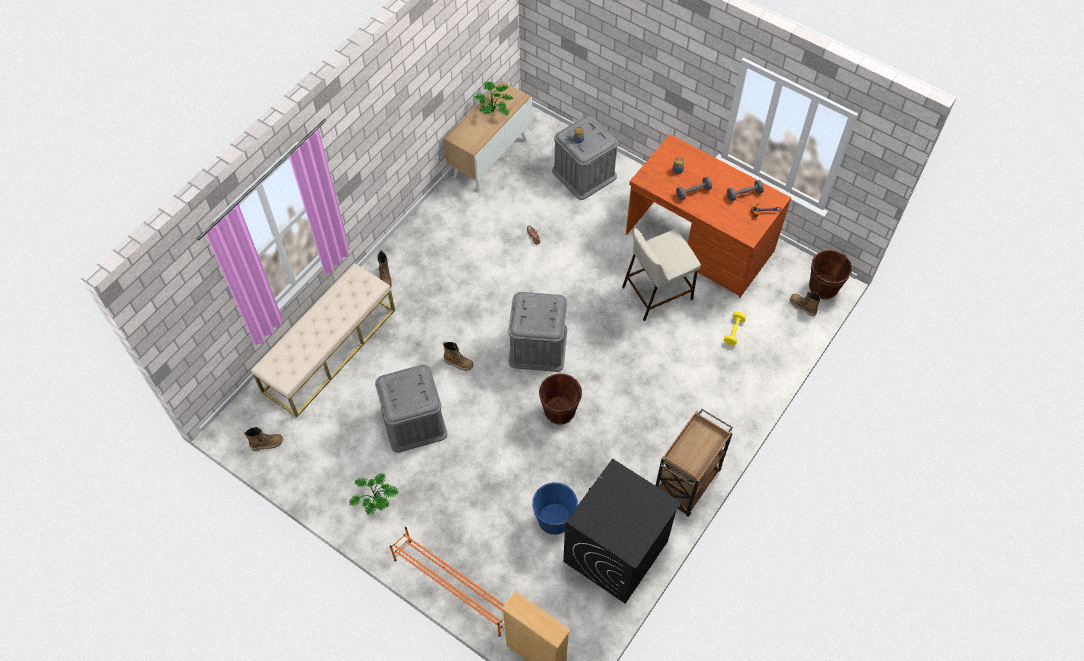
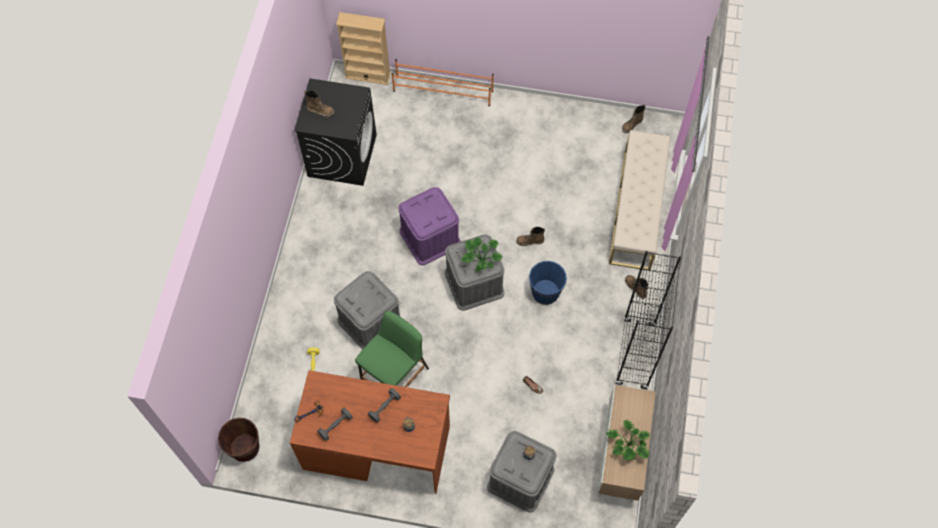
camera: 155 degrees right, 5 degrees up
potted plant [349,473,399,515] -> potted plant moved to [461,237,503,272]
grey storage box [375,365,447,453] -> grey storage box moved to [334,271,400,350]
blue bucket [532,482,578,535] -> blue bucket moved to [529,261,567,305]
brown bucket [539,373,582,425] -> purple storage box [398,187,461,265]
beige stool [622,228,701,321] -> green stool [355,311,429,387]
brown cart [655,408,733,517] -> none
boot [790,292,821,316] -> boot moved to [304,91,334,117]
none -> black bookcase [615,251,681,389]

